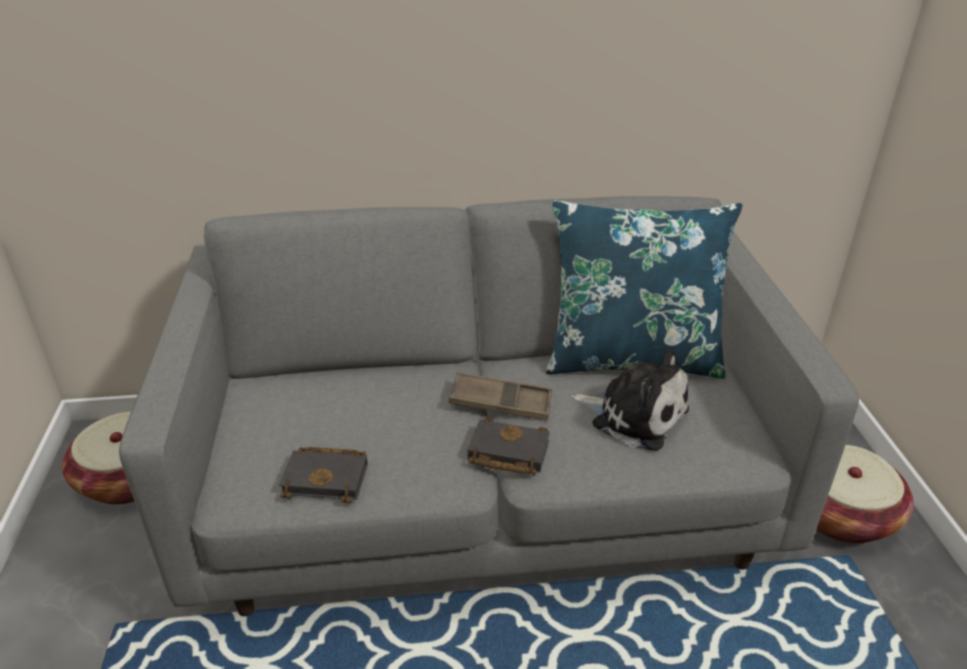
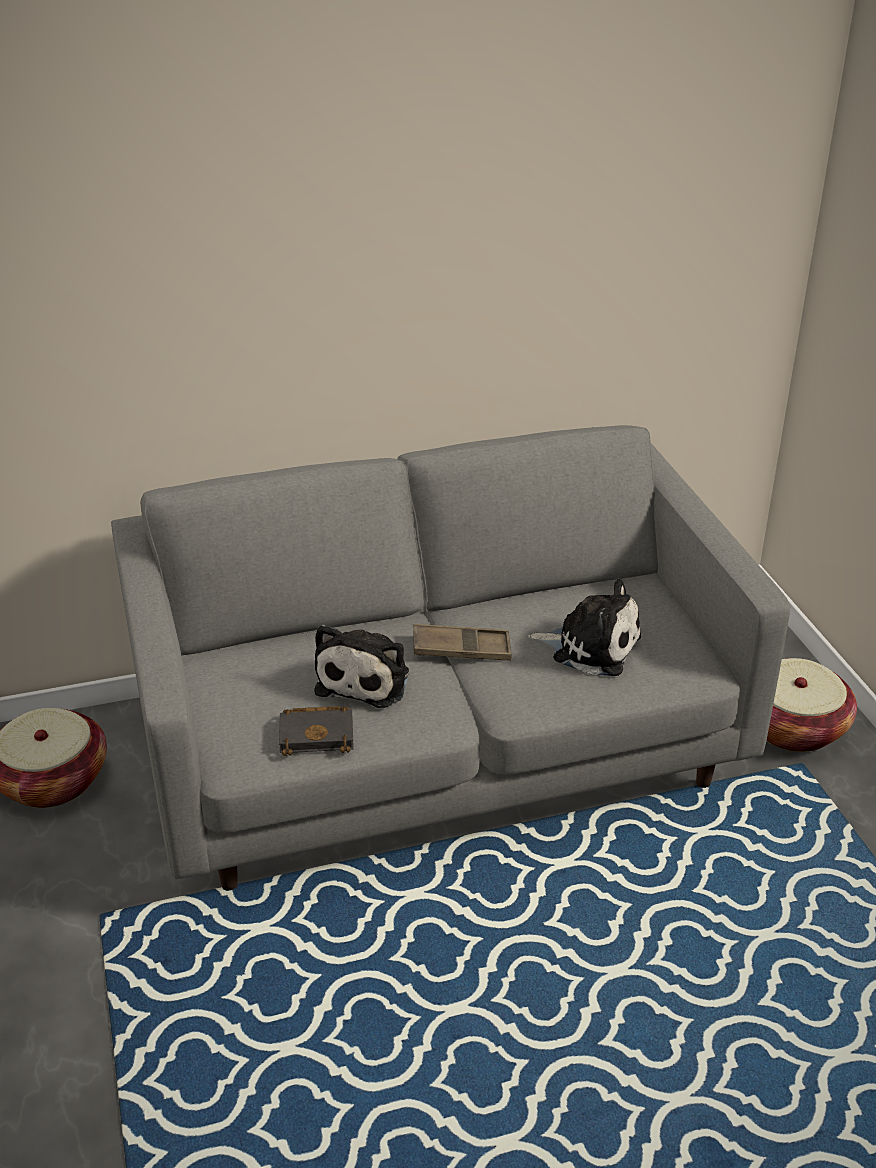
camera: 10 degrees left, 0 degrees up
black book [468,418,550,475] -> none
blue pillow [546,200,742,379] -> none
none -> plush toy [314,624,409,708]

